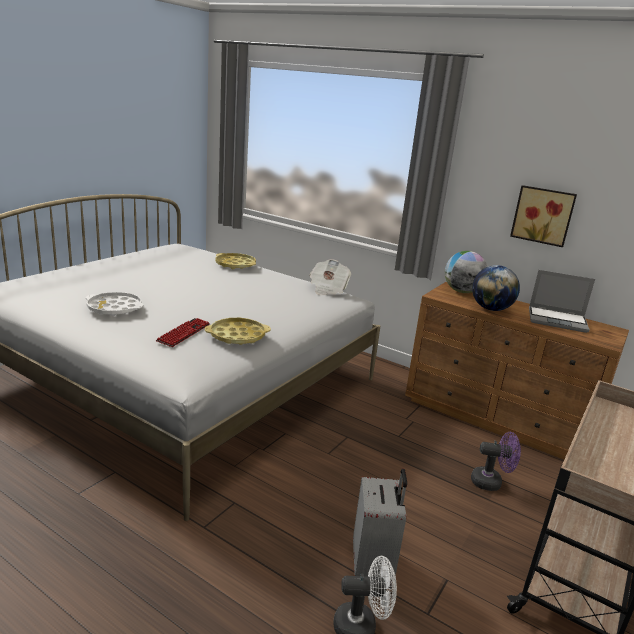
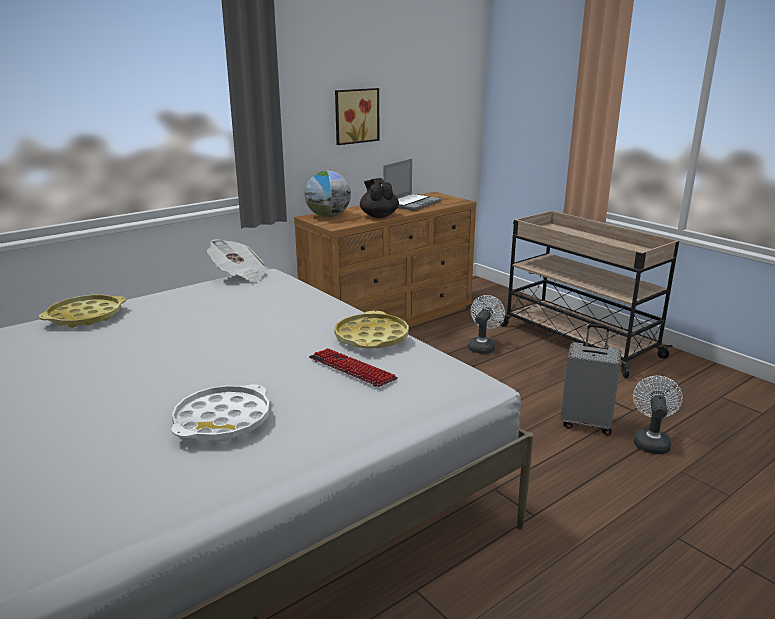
camera: 70 degrees left, 0 degrees up
purple fan [471,432,521,491] -> white fan [468,295,505,354]
globe [472,265,520,311] -> black teapot [360,178,399,218]

